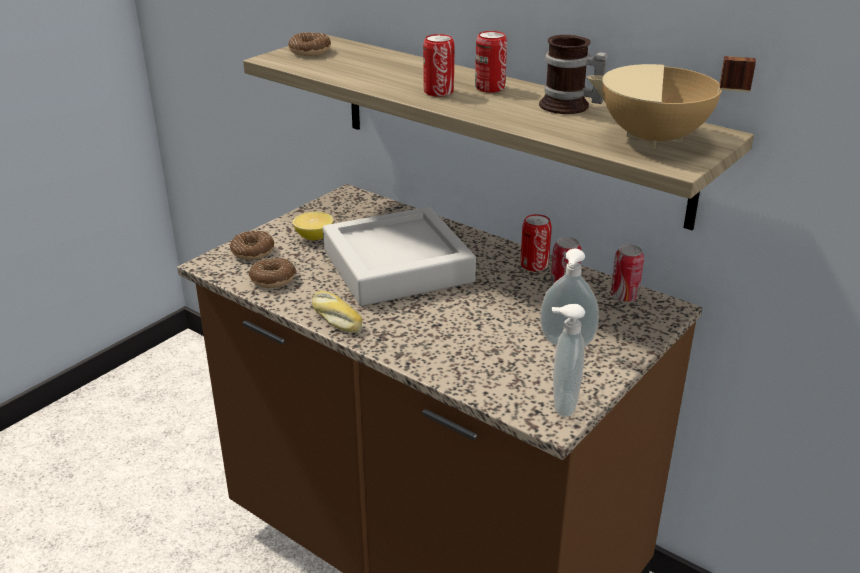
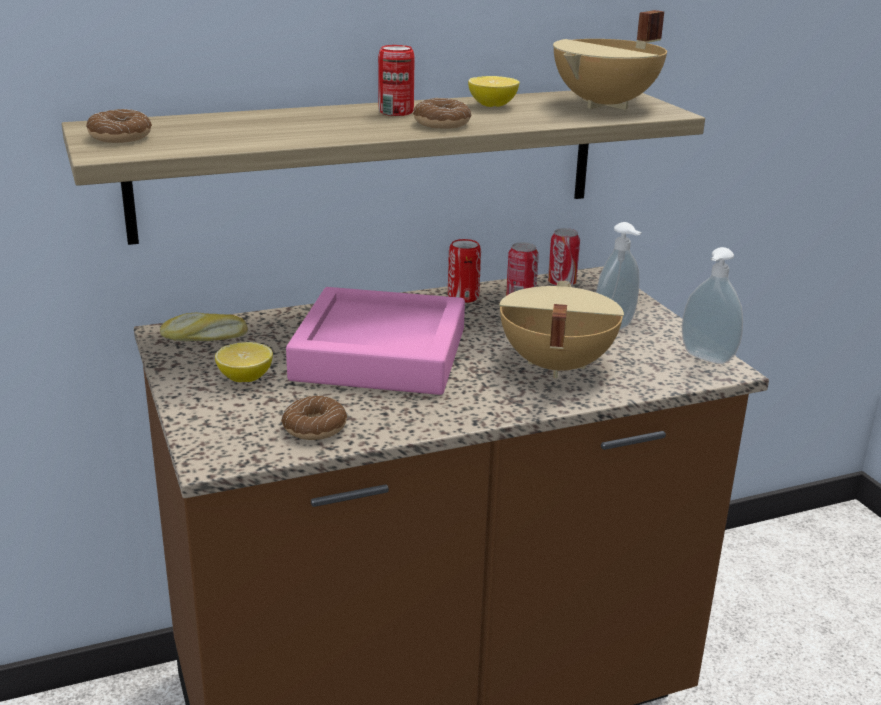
camera: 60 degrees left, 5 degrees down
donut [230,231,274,260] -> donut moved to [413,98,471,129]
bread [312,291,363,333] -> bread moved to [160,313,248,341]
grey tray [323,207,476,306] -> pink tray [286,287,465,395]
can [423,34,455,97] -> none
mug [539,35,608,114] -> lemon [468,76,519,107]
none -> beige cooking pot [499,281,624,378]

